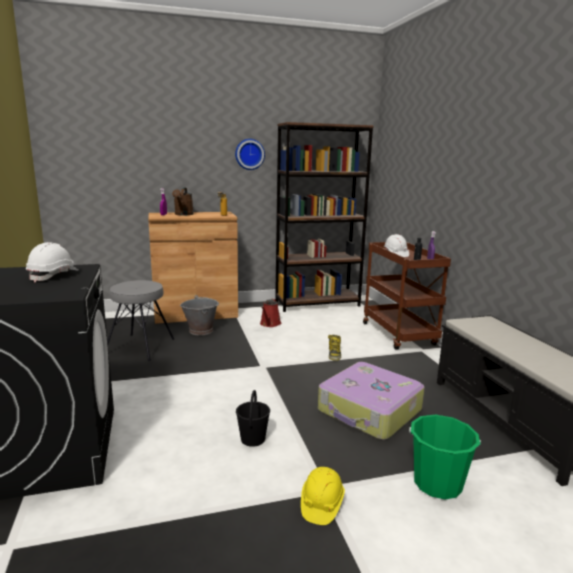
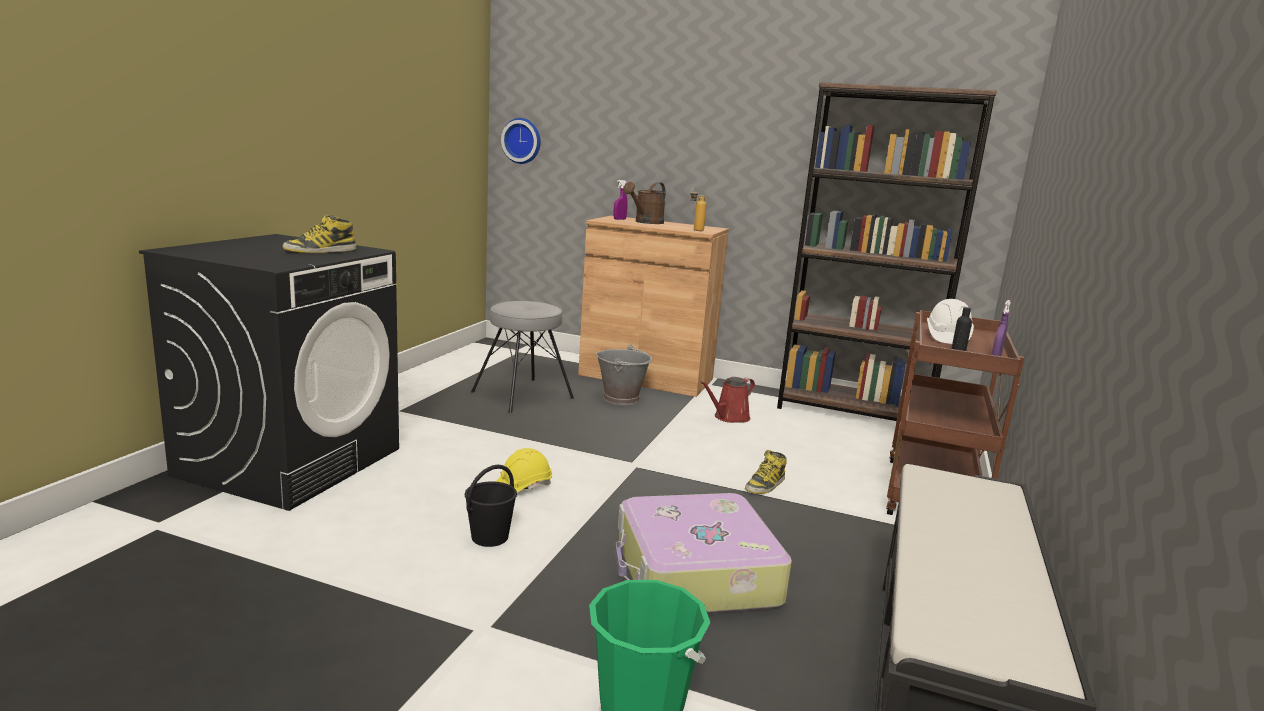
camera: 35 degrees right, 0 degrees up
white hard hat [26,242,79,283] -> boot [282,215,356,253]
wall clock [235,139,265,170] -> wall clock moved to [501,118,541,164]
yellow hard hat [301,467,345,525] -> yellow hard hat moved to [496,448,552,492]

